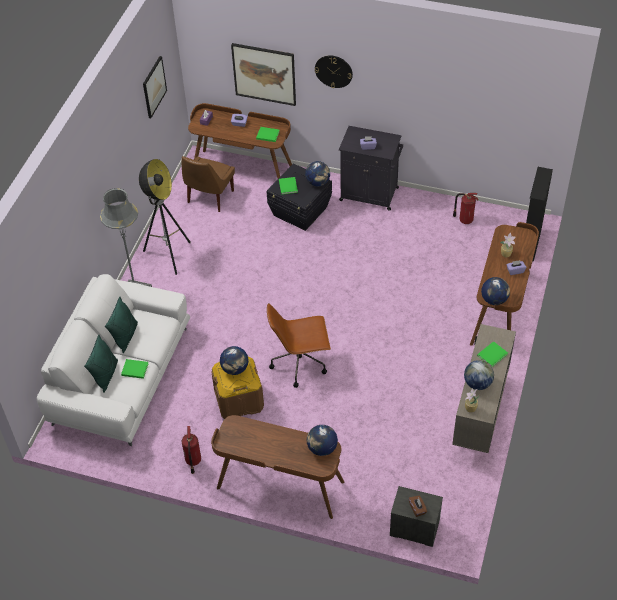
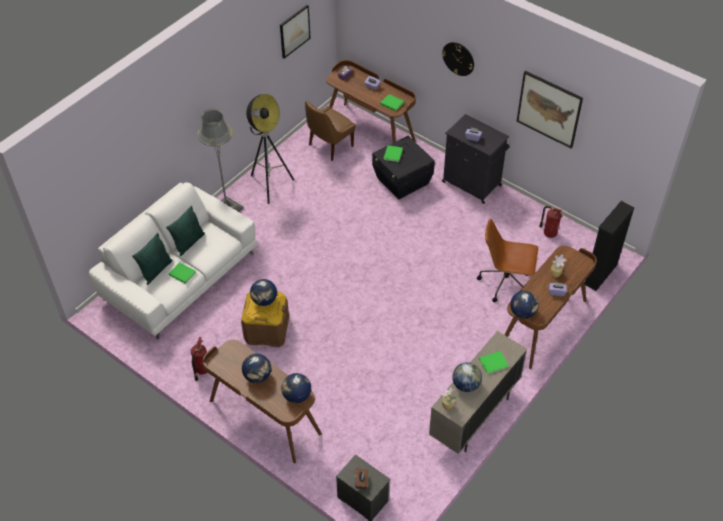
camera: 20 degrees right, 0 degrees up
picture [231,43,296,106] -> picture moved to [517,71,583,148]
brown office chair [267,303,331,388] -> brown office chair moved to [477,219,539,302]
globe [305,161,330,186] -> globe moved to [242,354,271,383]

